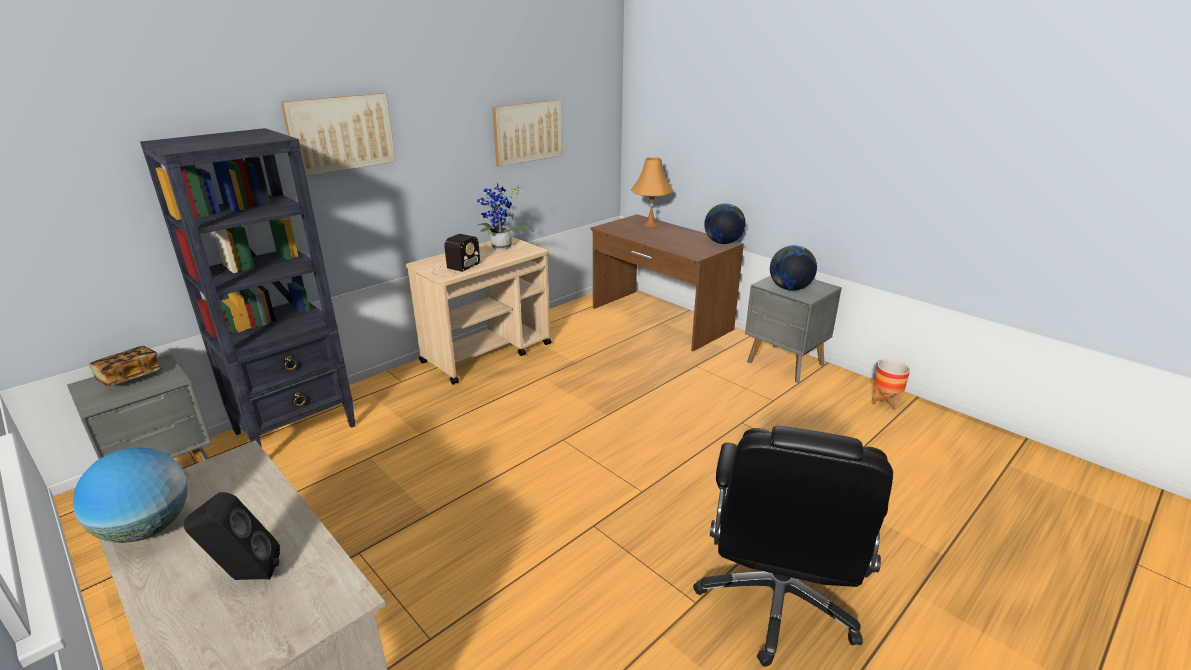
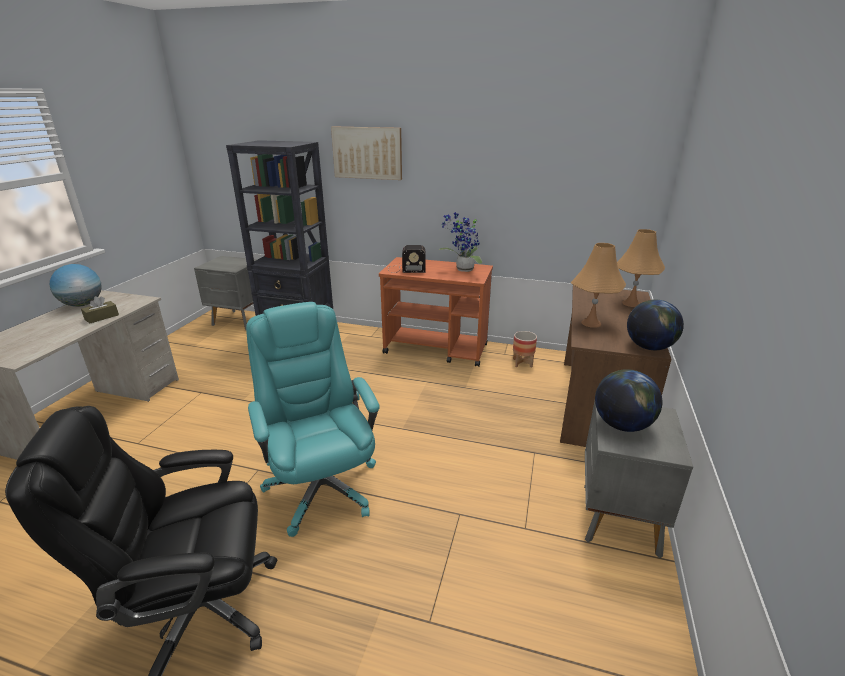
camera: 60 degrees right, 0 degrees up
book [89,346,162,386] -> none
black speaker [184,492,280,580] -> none
beige cart [406,236,551,385] -> orange cart [379,257,493,367]
picture [492,100,563,167] -> none
planter [872,360,910,410] -> planter moved to [513,331,537,367]
none -> brown tissue box [81,296,119,323]
none -> turquoise office chair [246,302,380,537]
none -> orange table lamp [571,243,626,328]

